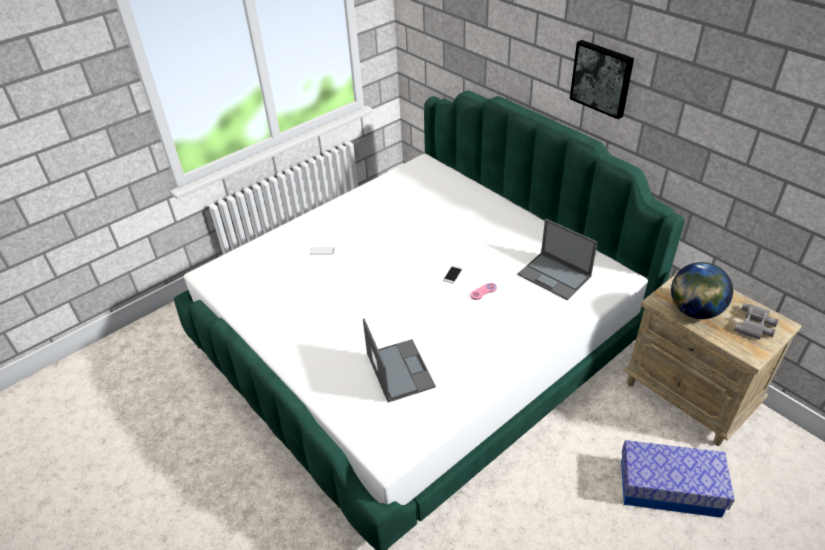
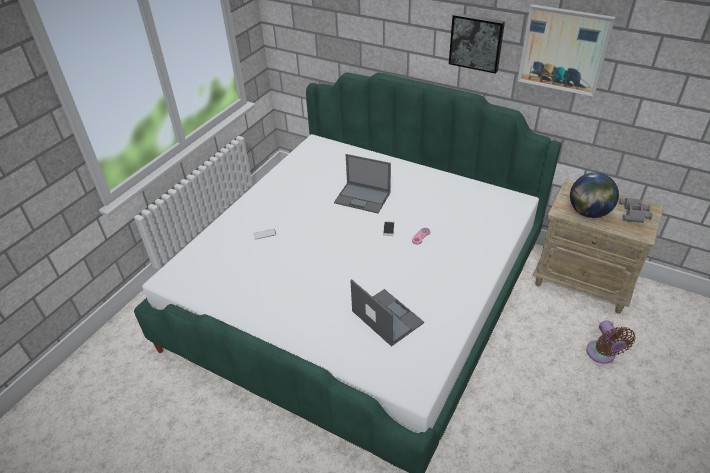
camera: 20 degrees left, 0 degrees up
laptop [518,219,598,300] -> laptop moved to [334,154,391,213]
storage box [621,440,734,518] -> brown fan [586,320,636,364]
none -> picture [517,4,616,97]

